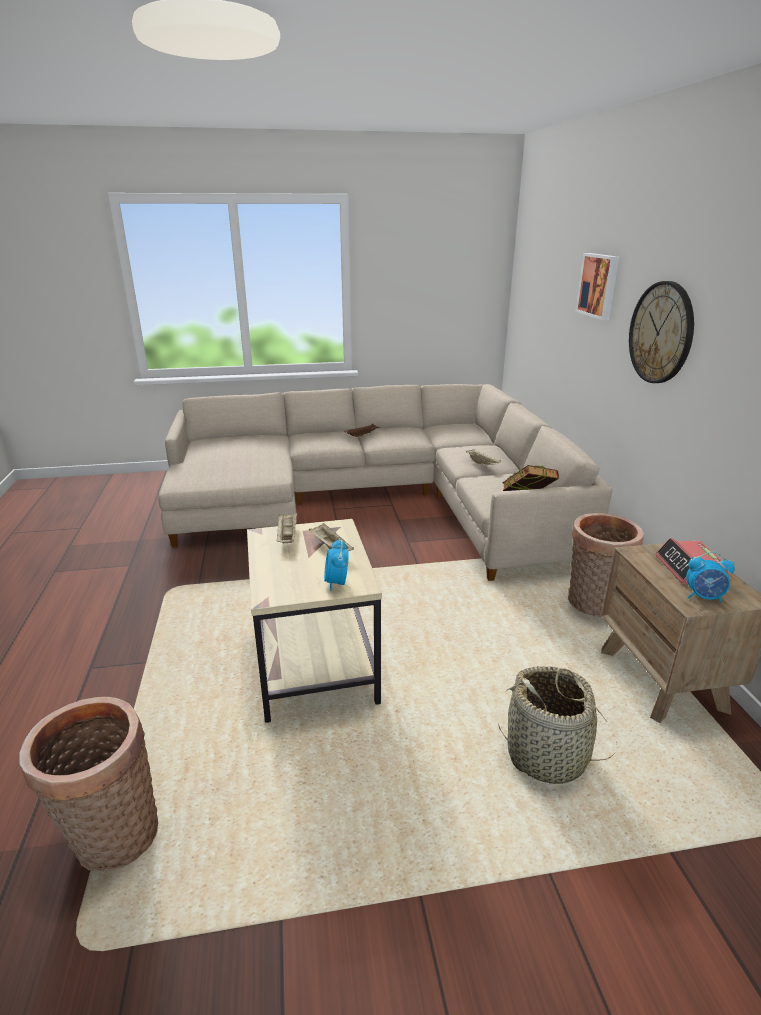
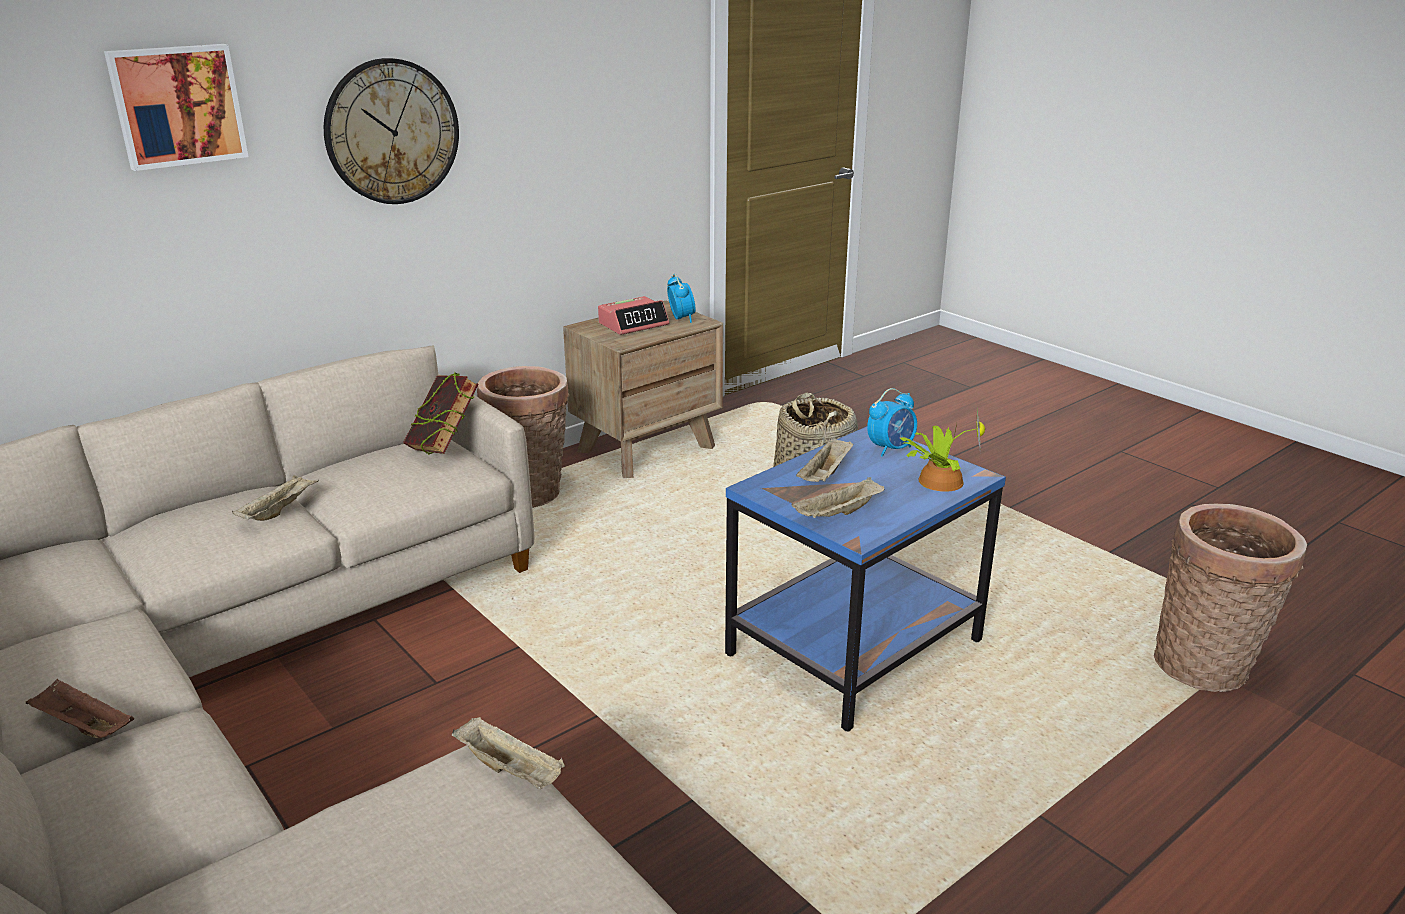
camera: 120 degrees left, 0 degrees up
beige side table [247,519,382,723] -> blue side table [725,426,1006,732]
none -> beige tray [452,717,565,789]
none -> potted plant [900,412,985,492]

